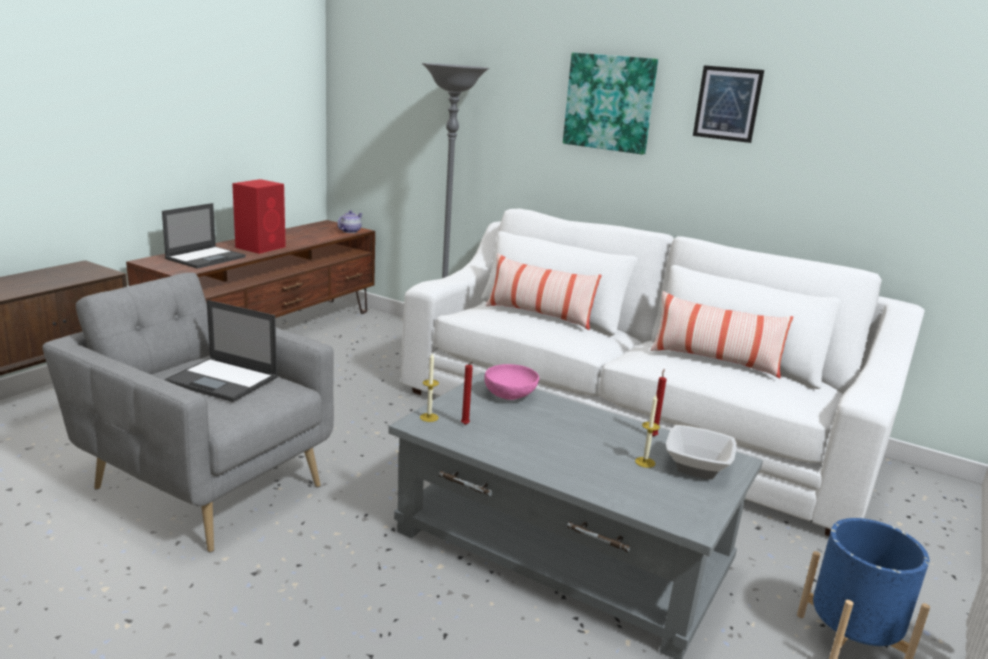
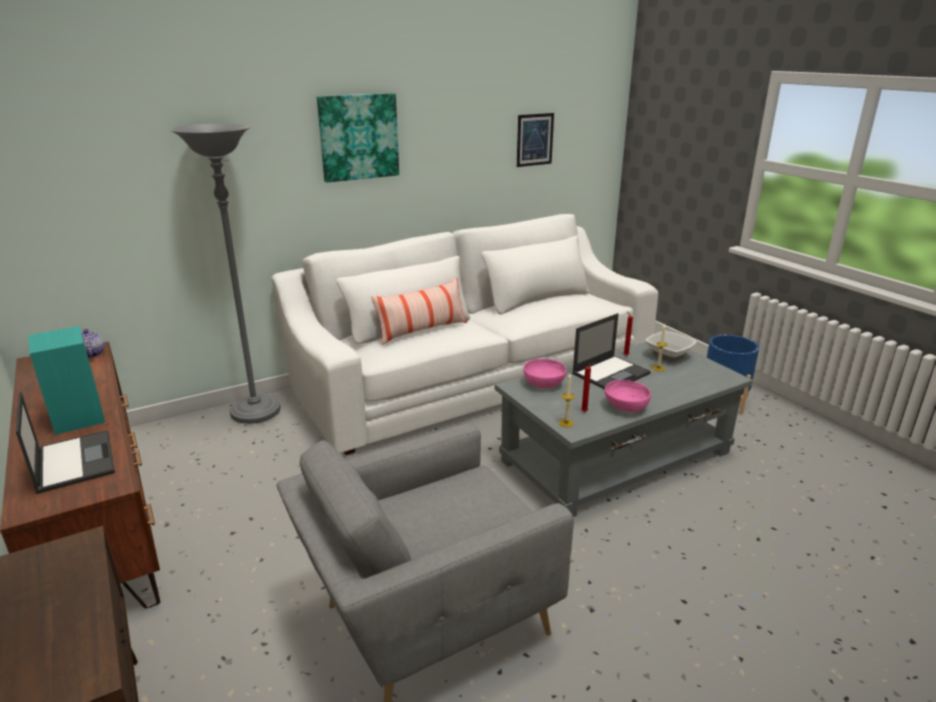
camera: 60 degrees left, 5 degrees up
laptop [164,300,278,402] -> laptop moved to [572,313,651,389]
red speaker [232,179,286,254] -> turquoise speaker [29,326,105,435]
pillow [650,291,793,378] -> none
picture [693,65,764,143] -> picture moved to [517,113,554,167]
none -> pink bowl [605,380,651,412]

